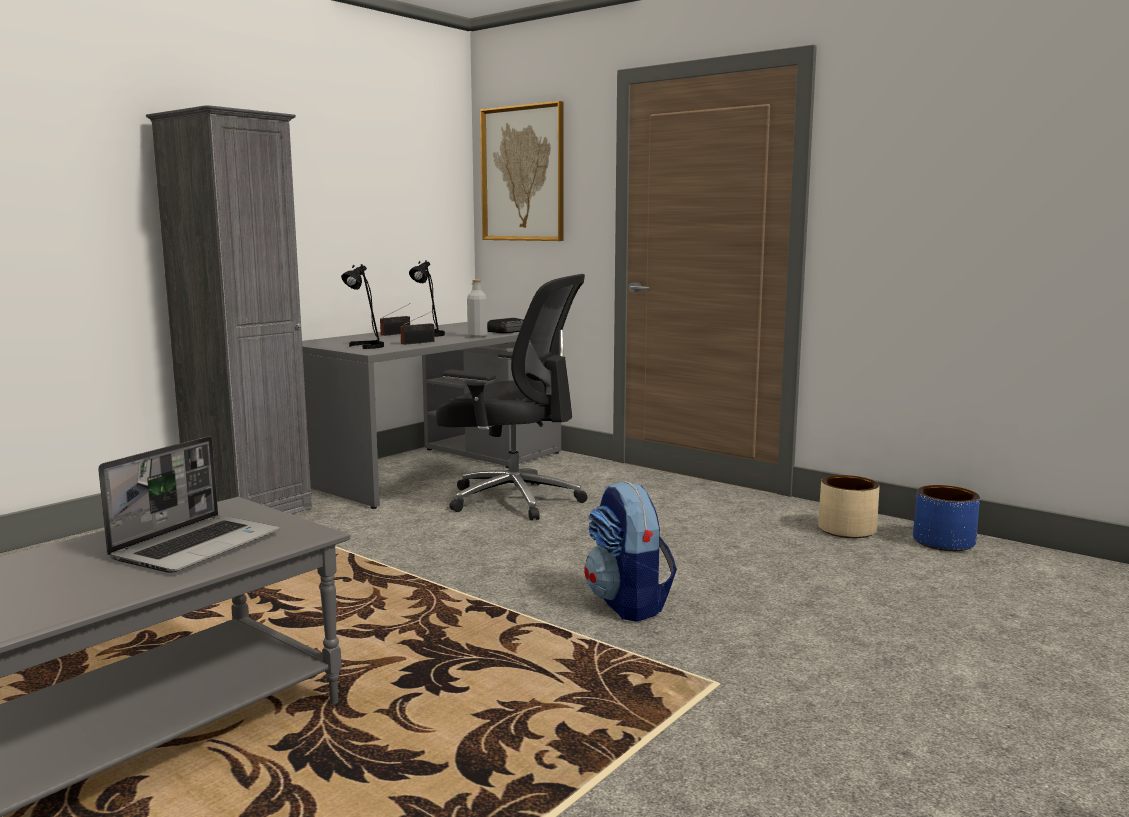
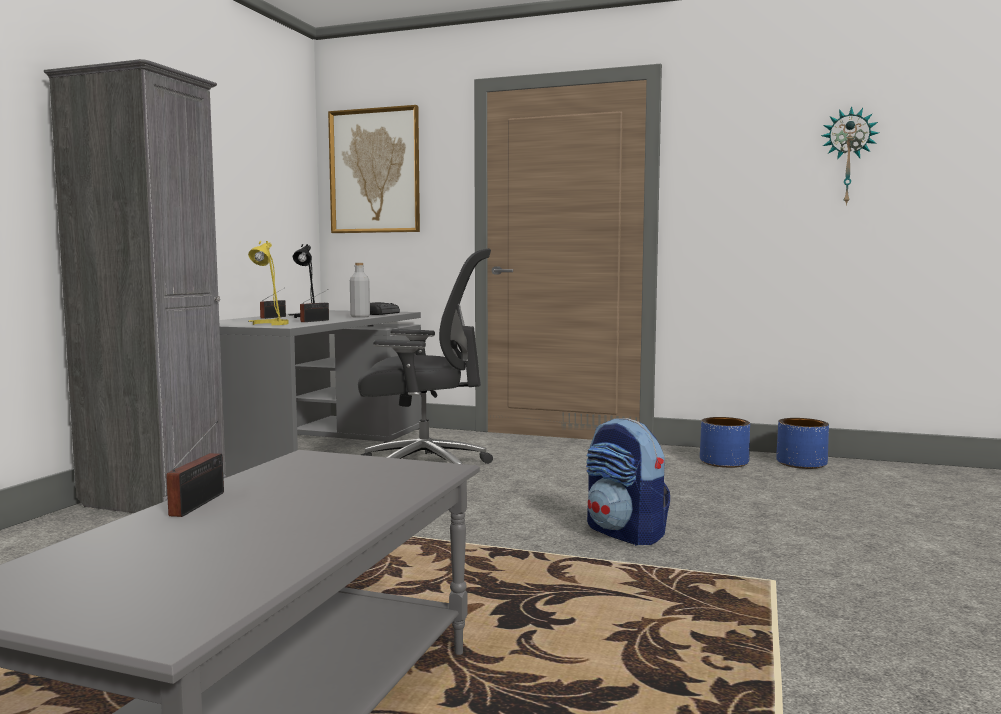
camera: 20 degrees left, 5 degrees down
laptop [98,436,280,573] -> none
black table lamp [341,264,384,349] -> yellow table lamp [248,241,289,325]
beige planter [818,475,880,538] -> blue planter [700,417,750,468]
none -> radio [166,421,224,517]
none -> wall clock [821,106,879,206]

